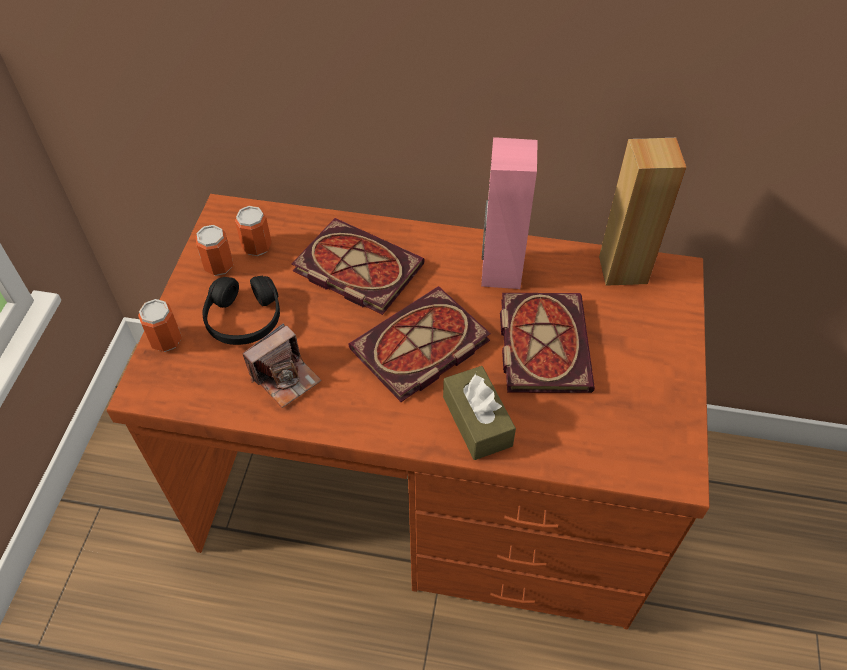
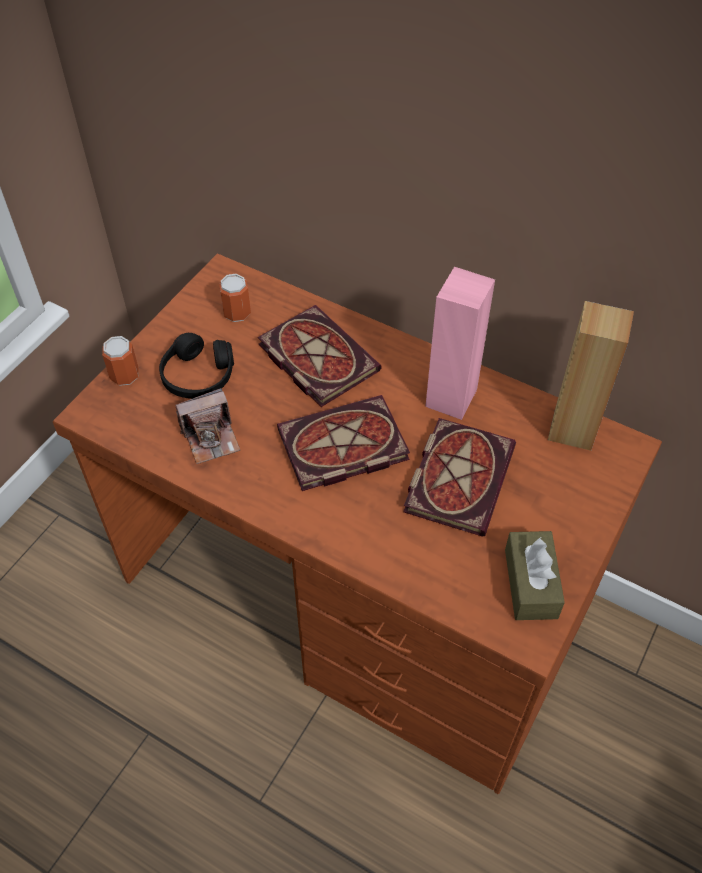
camera: 20 degrees right, 0 degrees up
can [196,225,233,276] -> none
brown tissue box [443,366,516,460] -> brown tissue box moved to [505,531,565,620]

